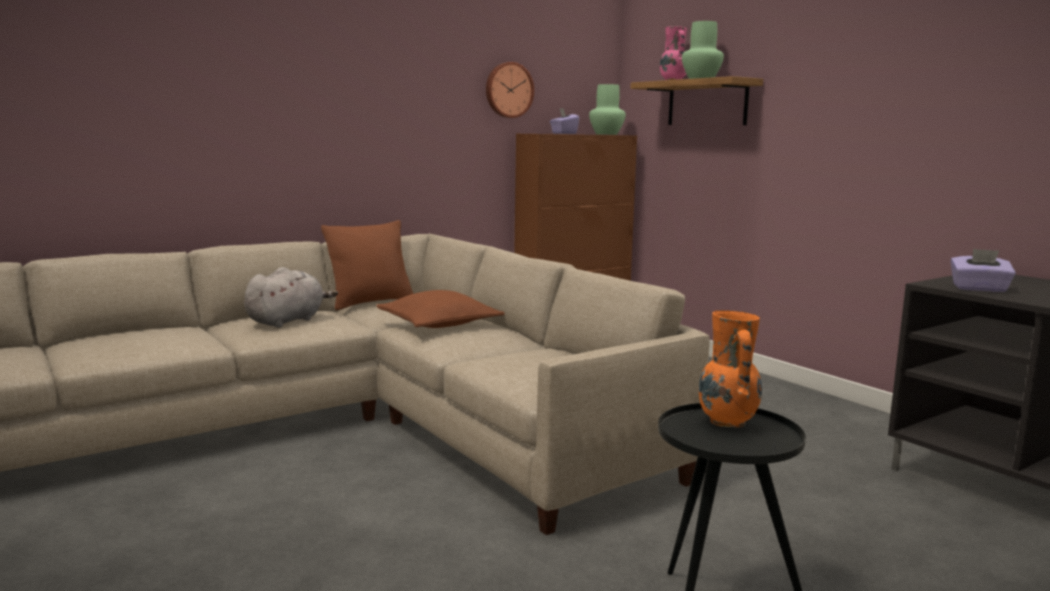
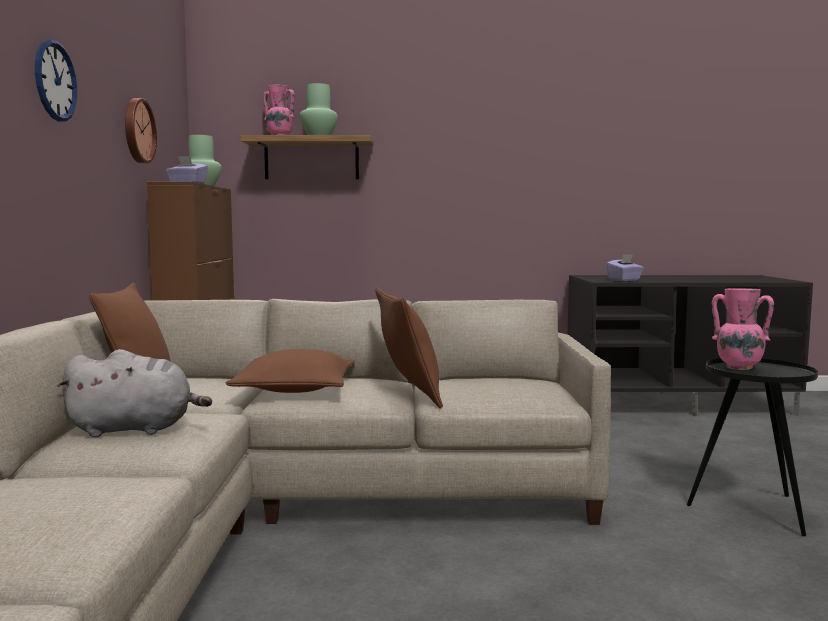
camera: 55 degrees left, 5 degrees down
grey plush toy [244,267,338,328] -> grey plush toy turned 105 degrees clockwise [57,349,212,437]
orange vase [699,310,762,427] -> pink vase [712,288,774,370]
none -> wall clock [35,39,77,122]
none -> brown pillow [375,288,443,409]

